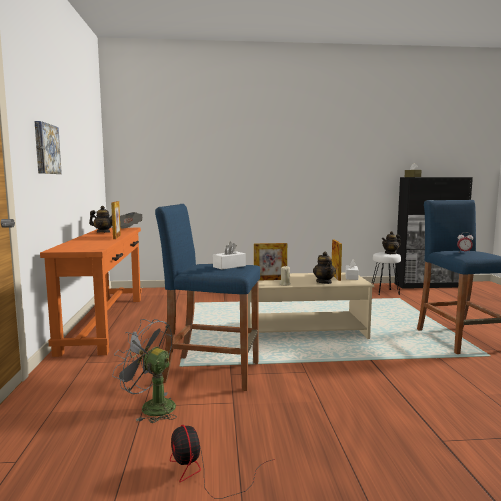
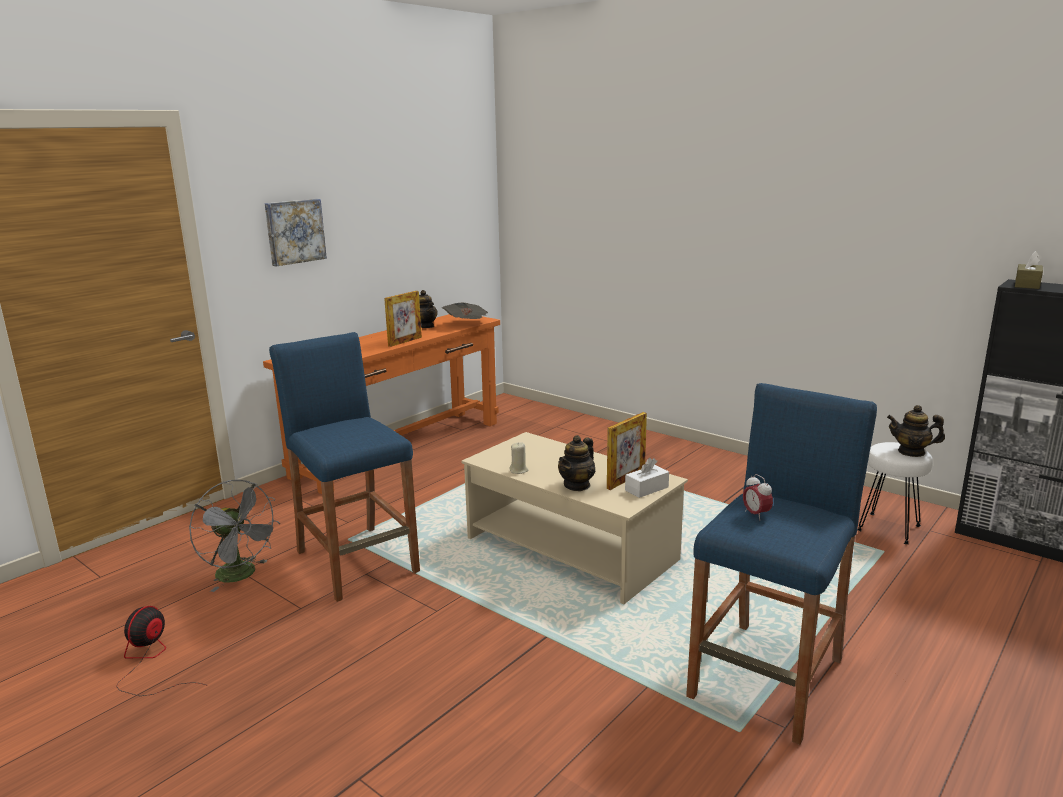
camera: 45 degrees right, 10 degrees up
grey fan [112,319,177,423] -> grey fan turned 150 degrees clockwise [189,479,281,592]
white tissue box [213,242,246,270] -> none
picture frame [254,243,287,281] -> none

